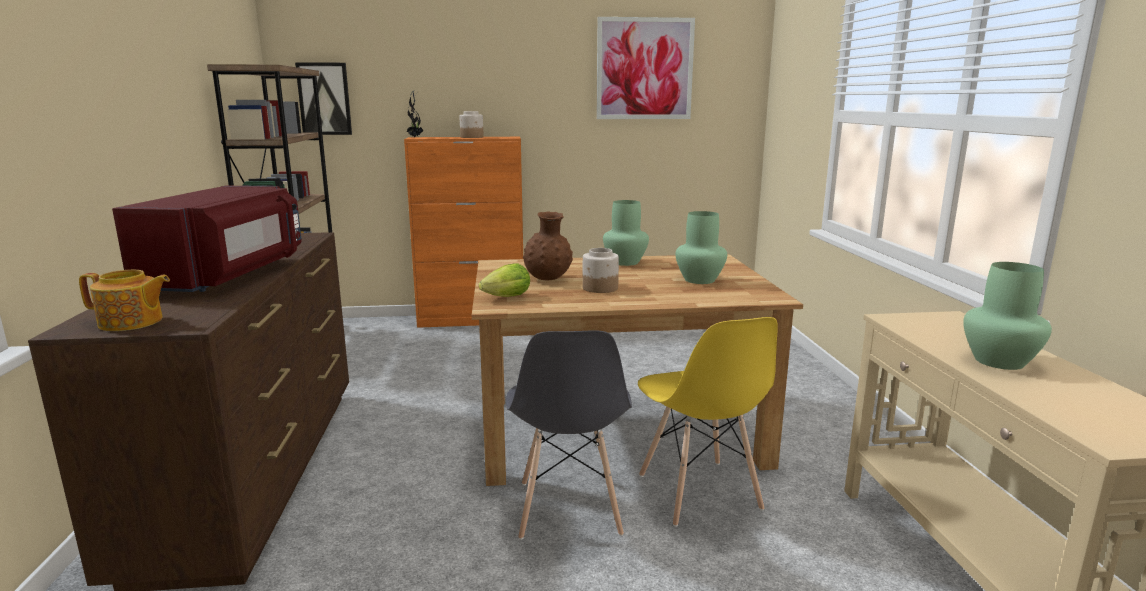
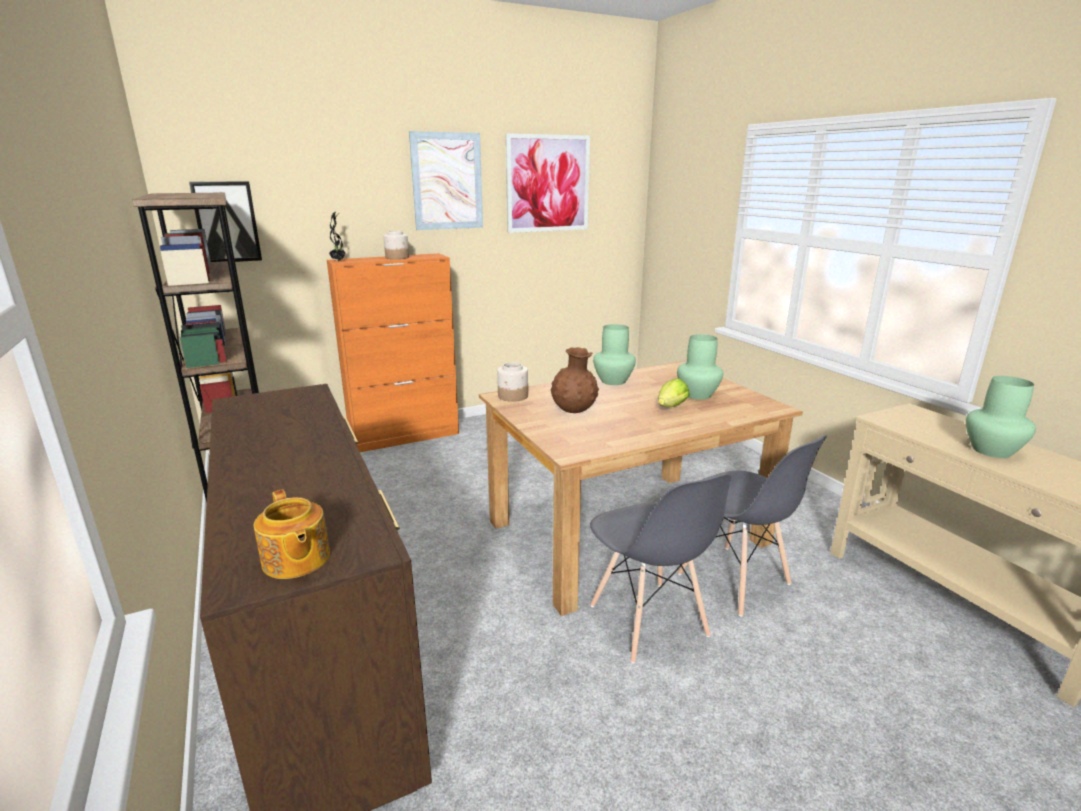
camera: 20 degrees left, 5 degrees up
teapot [79,270,170,331] -> teapot turned 75 degrees clockwise [254,489,330,579]
red microwave [112,186,302,292] -> none
lettuce [479,264,530,297] -> lettuce moved to [658,378,690,407]
jar [583,248,619,293] -> jar moved to [497,362,528,402]
yellow chair [638,317,778,527] -> grey chair [678,435,827,617]
none -> picture [409,131,483,230]

